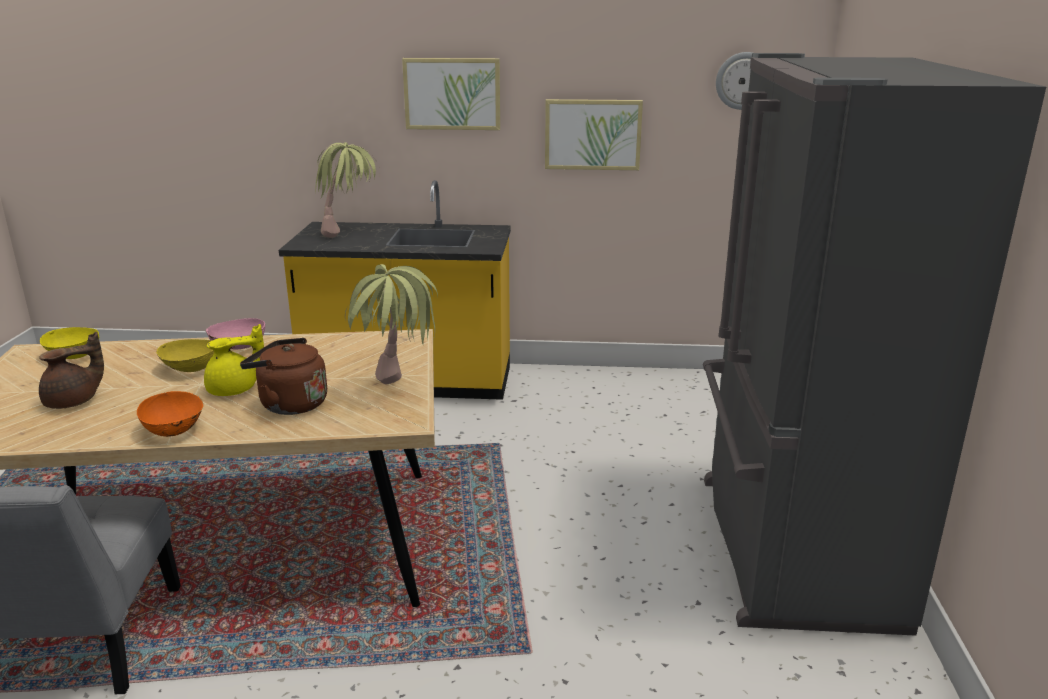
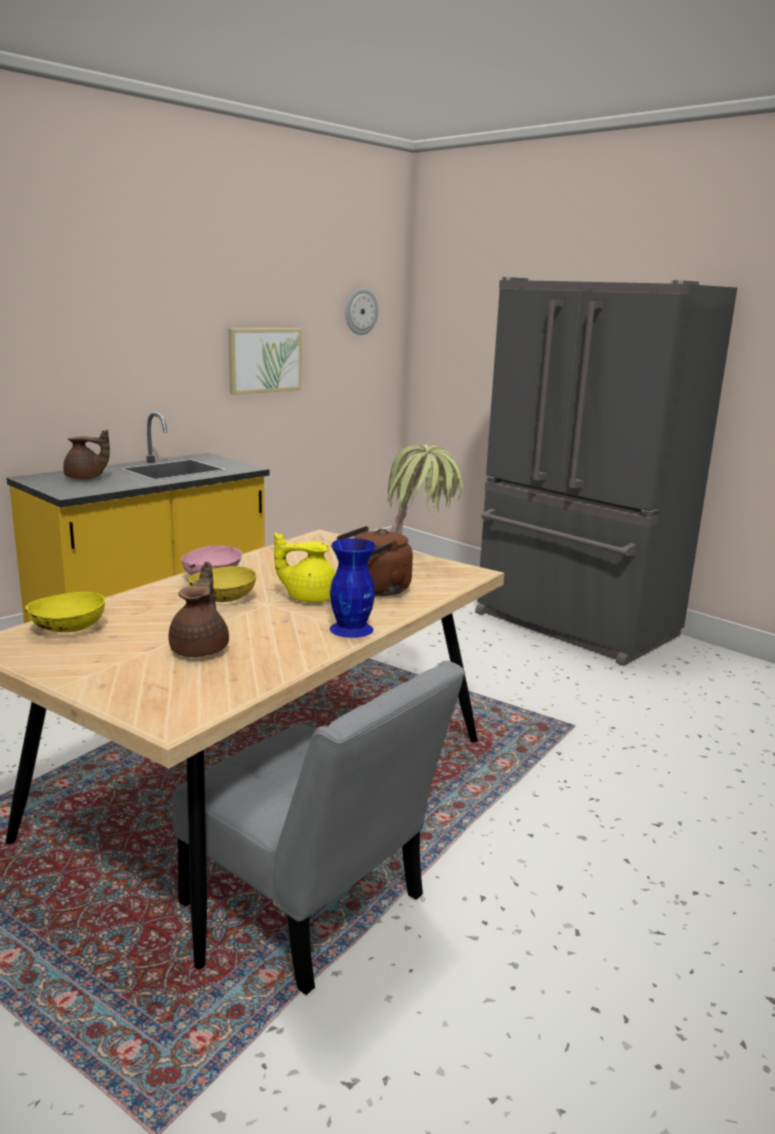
camera: 50 degrees left, 5 degrees down
orange bowl [137,391,203,437] -> blue vase [330,538,376,638]
yellow teapot [204,324,264,396] -> yellow teapot turned 105 degrees counterclockwise [274,532,336,602]
potted plant [316,142,380,238] -> brown teapot [63,429,110,479]
picture [402,58,500,130] -> none

